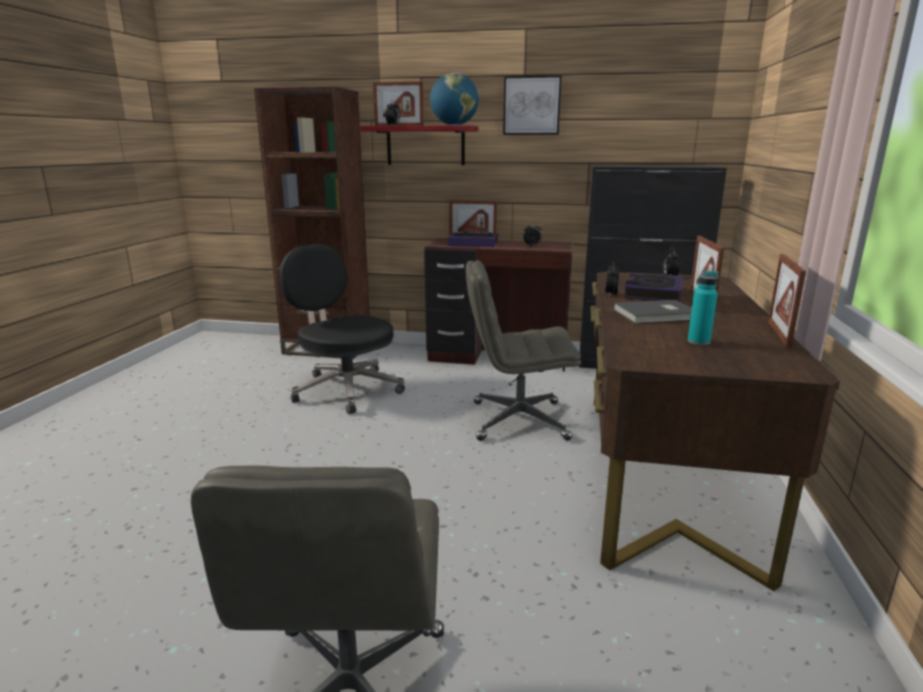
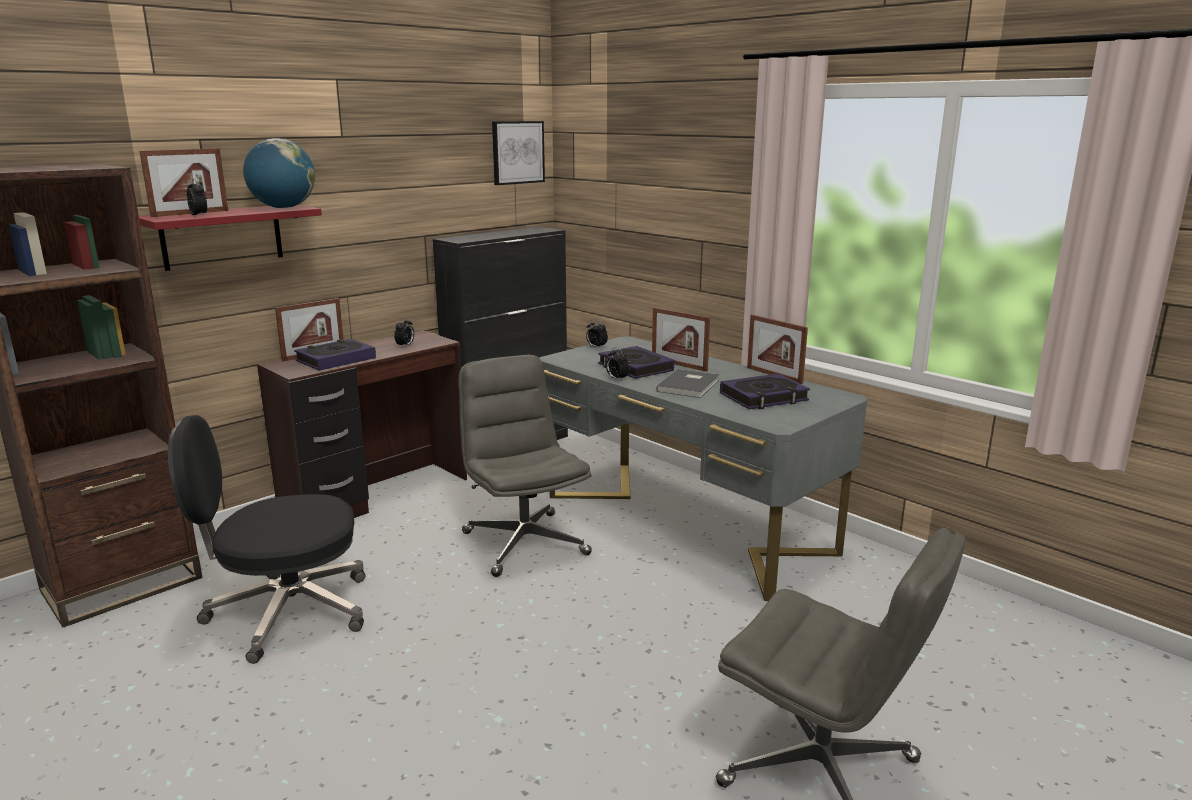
camera: 55 degrees left, 0 degrees up
grey office chair [466,260,581,441] -> grey office chair turned 120 degrees clockwise [458,355,592,577]
picture [503,75,562,135] -> picture moved to [492,121,545,185]
brown desk [590,272,840,591] -> grey desk [540,337,868,601]
turquoise bottle [688,270,719,345] -> book [720,374,810,409]

